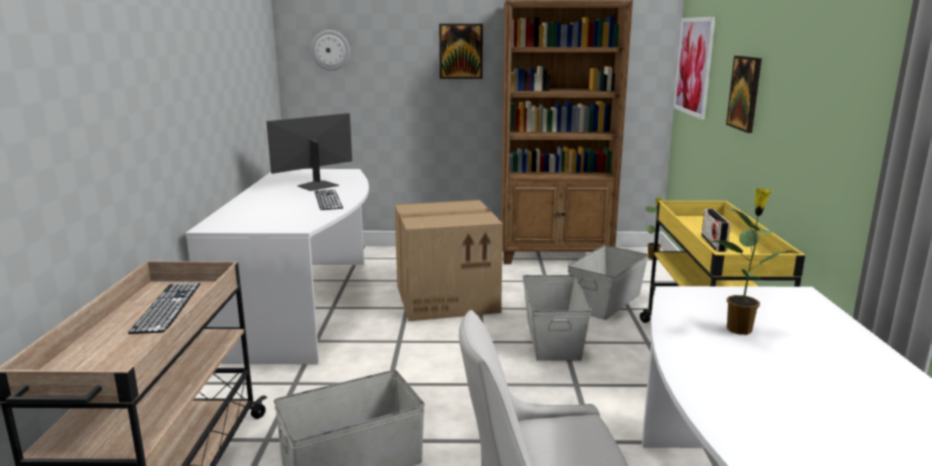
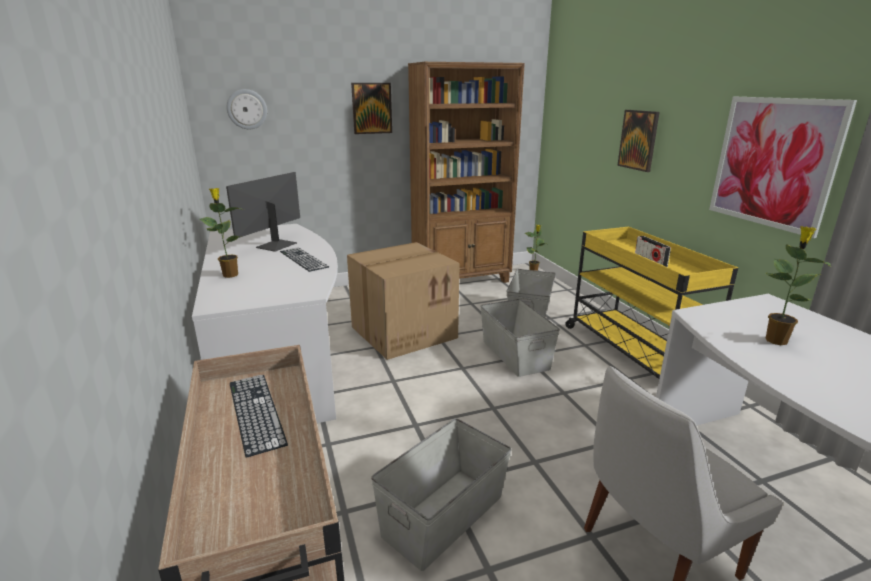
camera: 20 degrees left, 5 degrees up
picture [673,17,716,120] -> picture moved to [709,97,857,238]
none -> potted plant [200,188,244,278]

